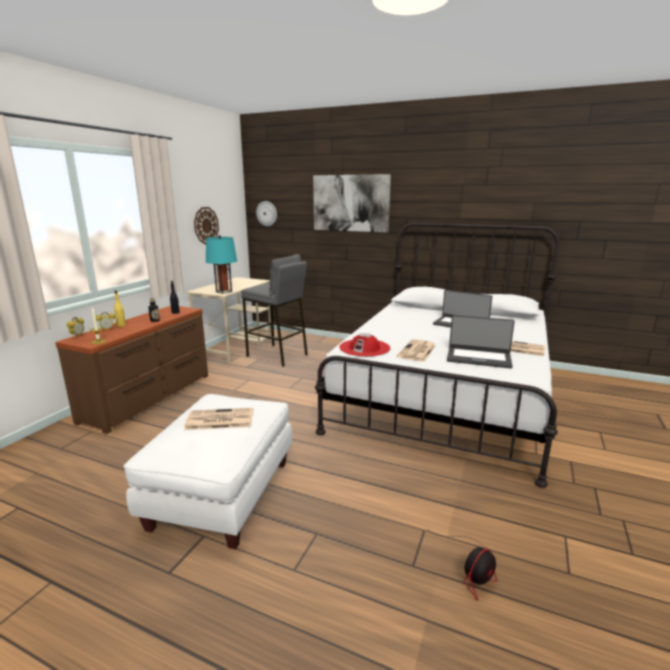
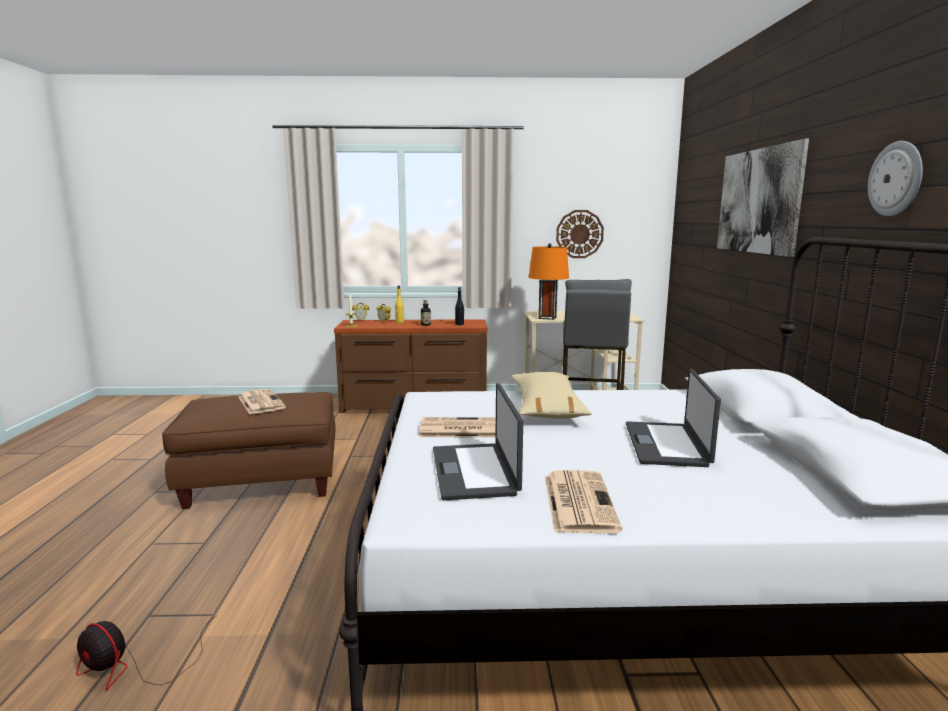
camera: 65 degrees right, 5 degrees down
white ottoman [124,394,292,549] -> brown ottoman [162,392,335,509]
turquoise table lamp [206,235,237,294] -> orange table lamp [528,243,569,320]
wall clock [256,201,277,226] -> wall clock moved to [868,141,923,216]
red hat [339,333,391,357] -> none
none -> beige pillow [511,372,592,419]

